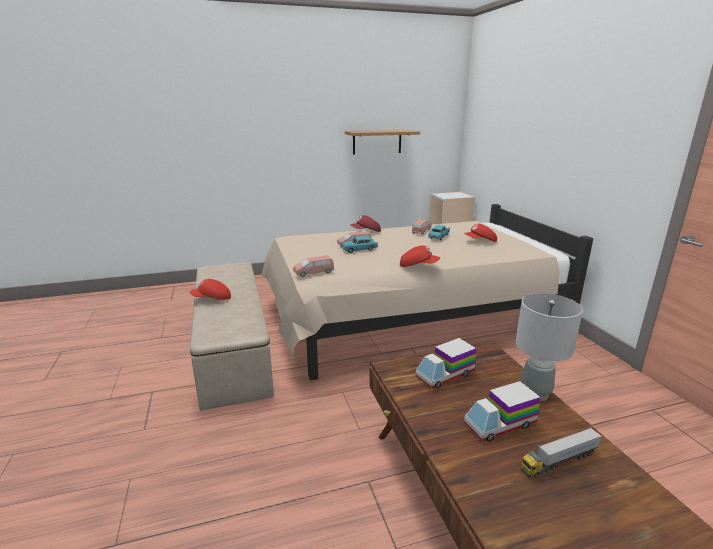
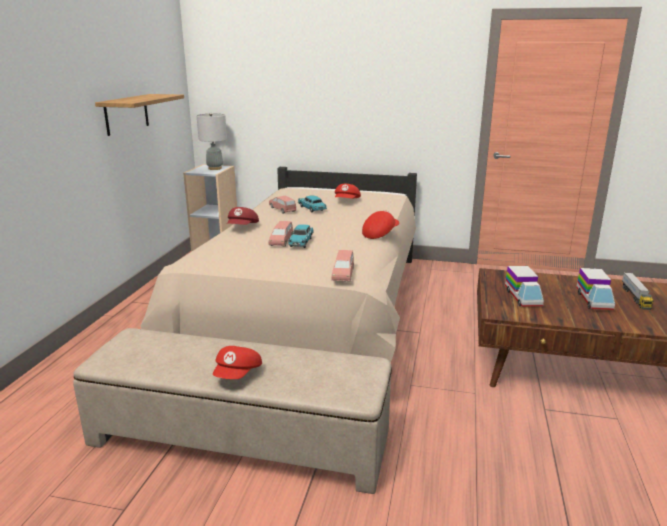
camera: 60 degrees left, 0 degrees up
grey table lamp [516,293,583,402] -> grey table lamp moved to [197,113,227,170]

